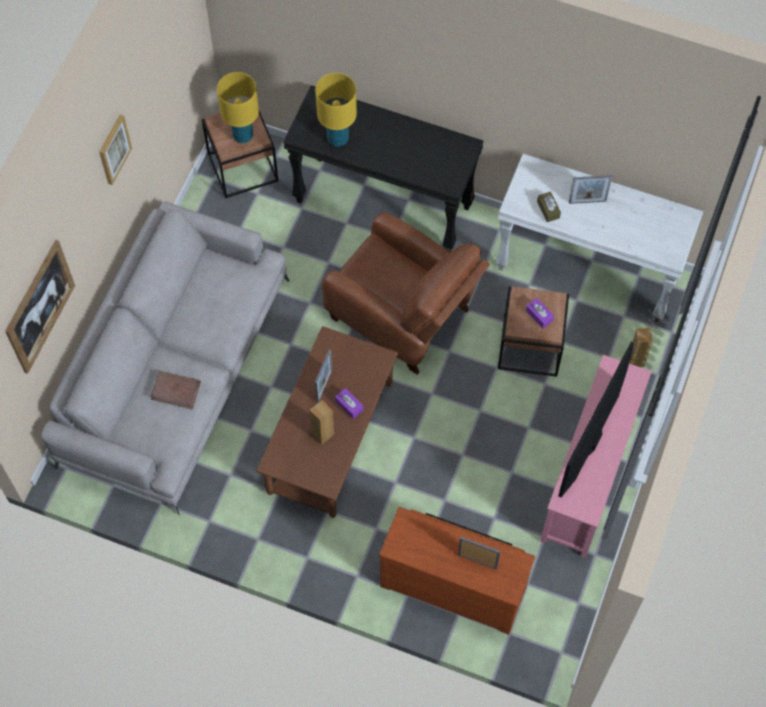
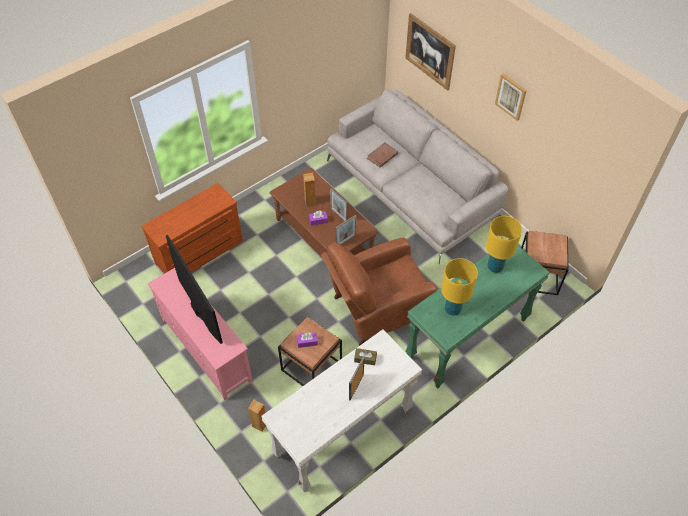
camera: 120 degrees right, 10 degrees down
yellow table lamp [217,72,259,143] -> yellow table lamp moved to [441,258,478,316]
black console table [283,85,483,253] -> green console table [405,239,550,388]
picture frame [458,537,501,570] -> picture frame moved to [335,215,357,244]

